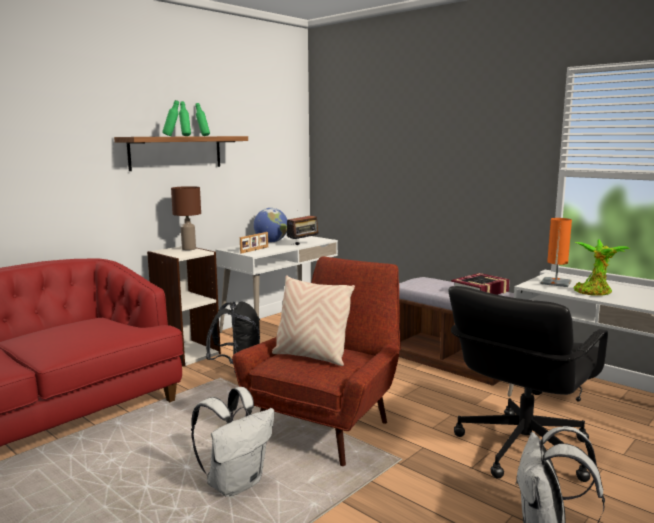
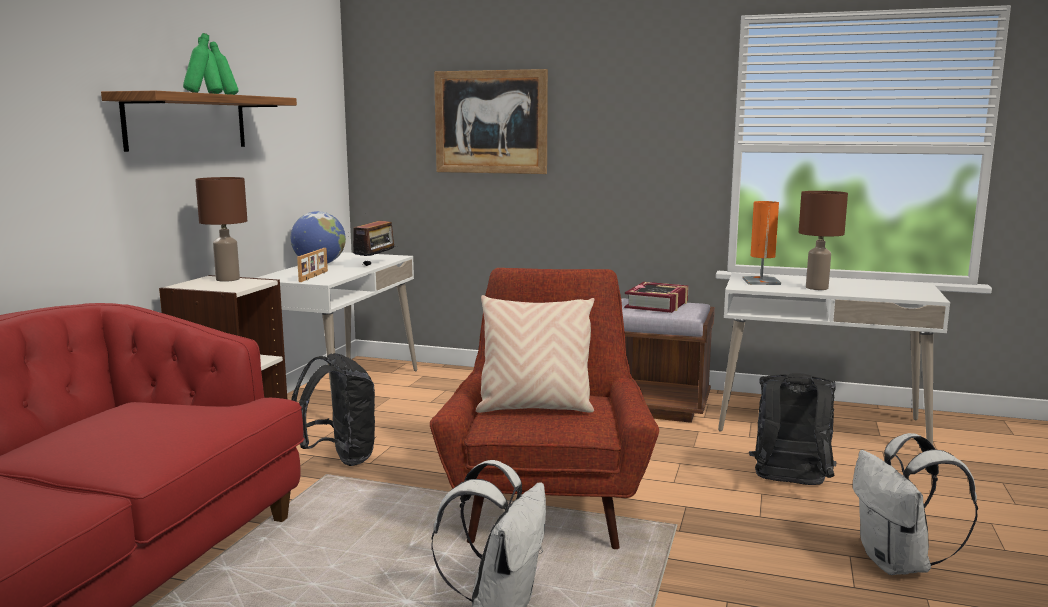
camera: 25 degrees left, 0 degrees up
black office chair [449,286,608,482] -> black backpack [749,373,836,485]
potted plant [574,239,630,296] -> brown table lamp [799,191,848,290]
none -> picture [434,69,548,174]

